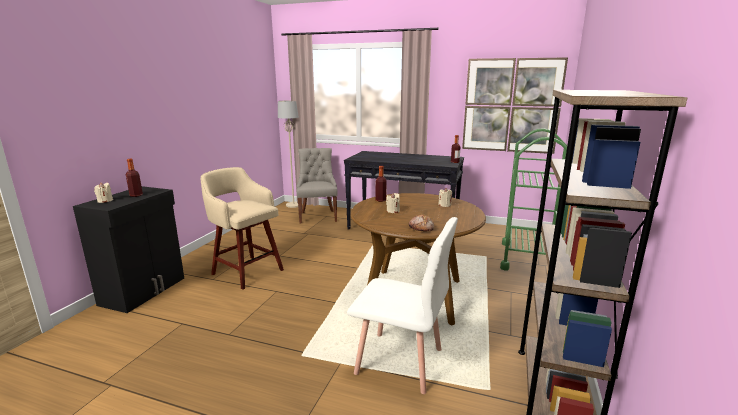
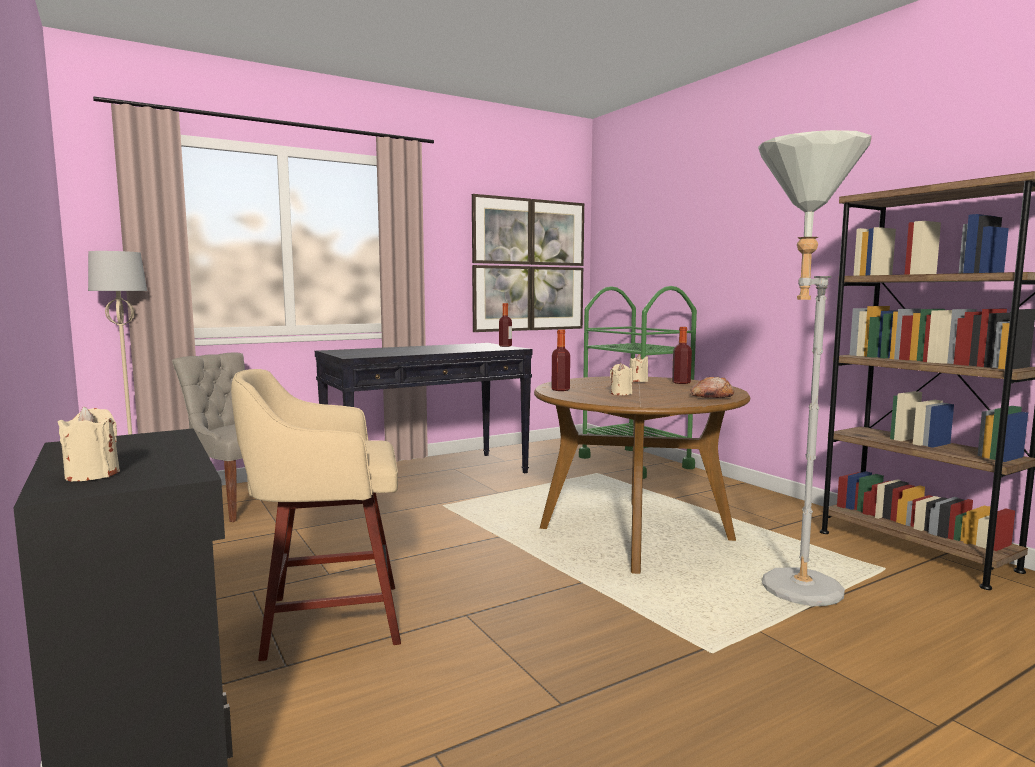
camera: 50 degrees left, 10 degrees down
bottle [126,159,143,197] -> bottle moved to [672,327,692,384]
white chair [347,217,458,394] -> grey floor lamp [758,130,872,606]

